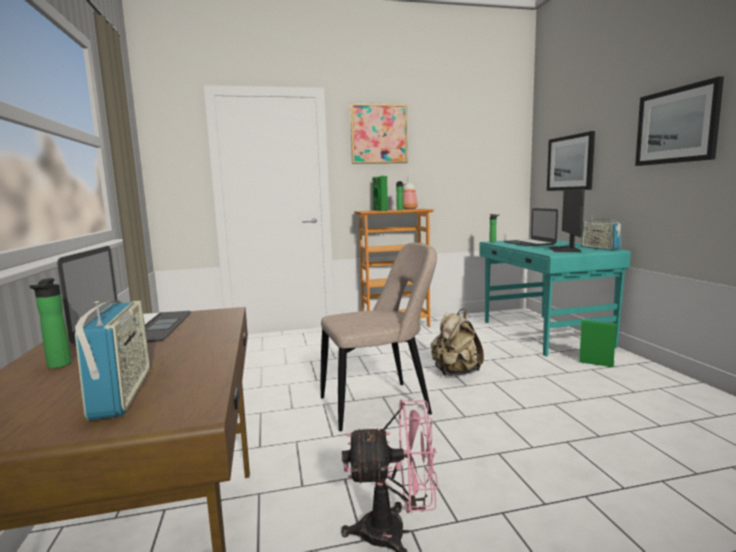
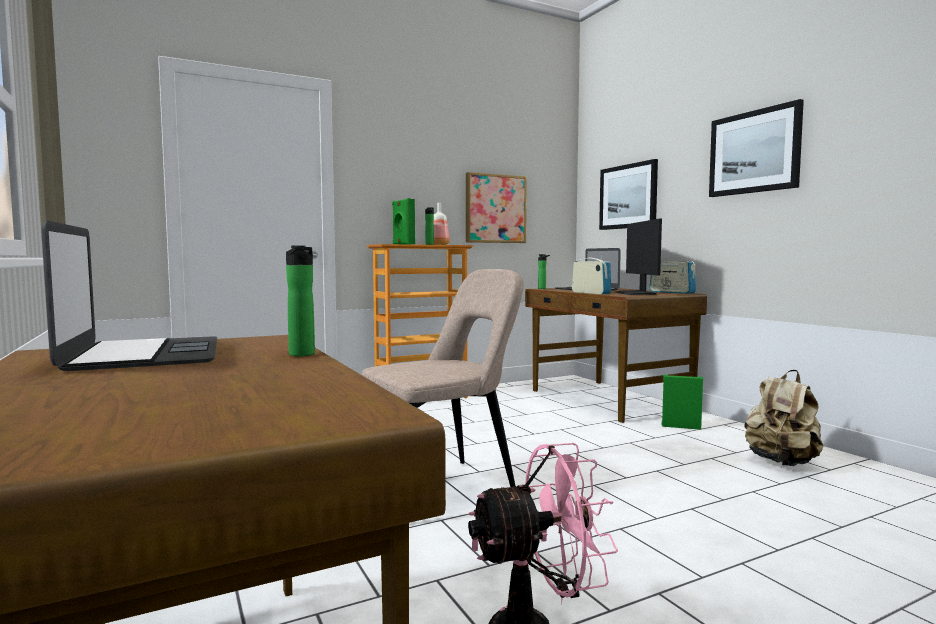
camera: 15 degrees left, 5 degrees down
bottle [30,278,71,368] -> bottle moved to [286,245,315,356]
radio [75,300,150,421] -> radio moved to [572,254,611,294]
picture [350,103,407,164] -> picture moved to [466,172,527,243]
beige backpack [431,309,484,376] -> beige backpack moved to [744,370,824,466]
turquoise desk [479,239,631,356] -> brown desk [525,288,707,423]

